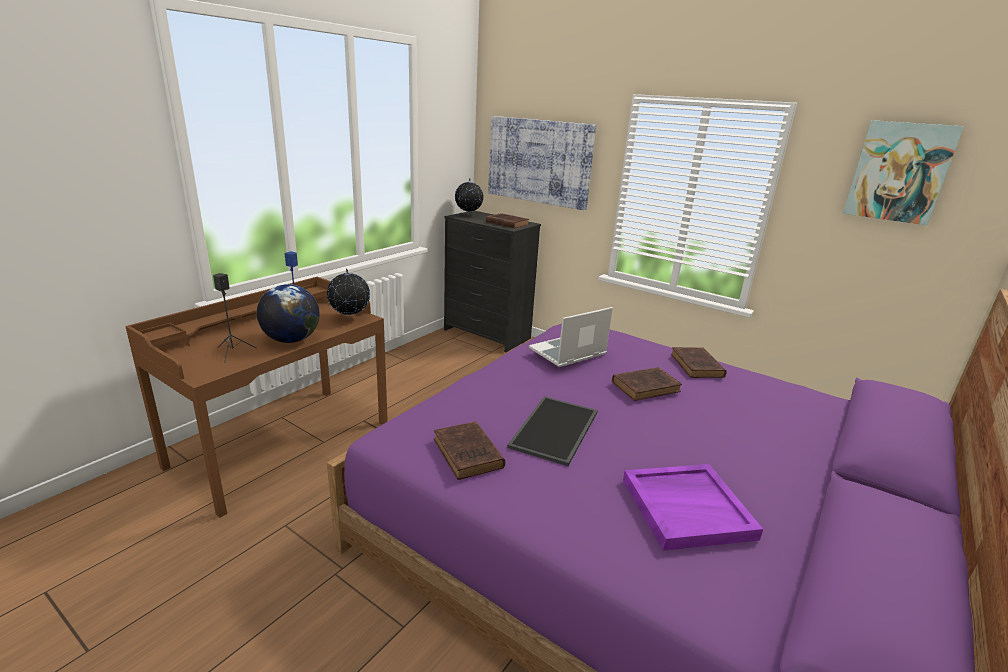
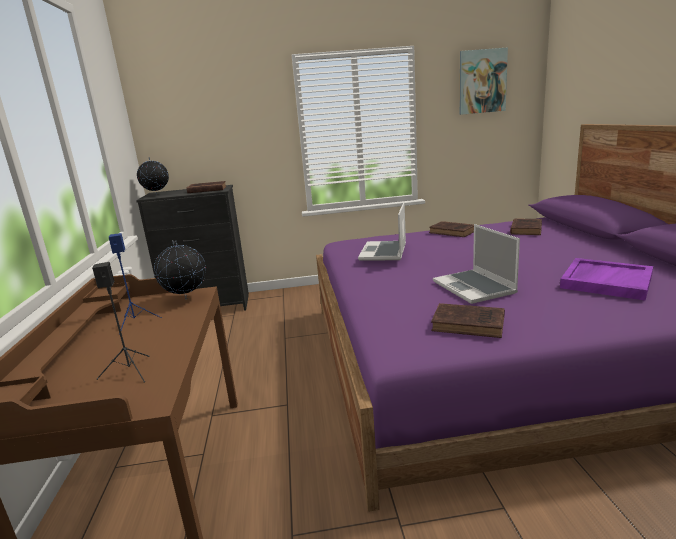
camera: 40 degrees left, 5 degrees down
globe [257,284,320,343] -> none
picture [488,116,596,210] -> none
tray [507,396,598,466] -> laptop [433,224,520,304]
brown book [612,367,682,401] -> brown book moved to [510,218,542,235]

